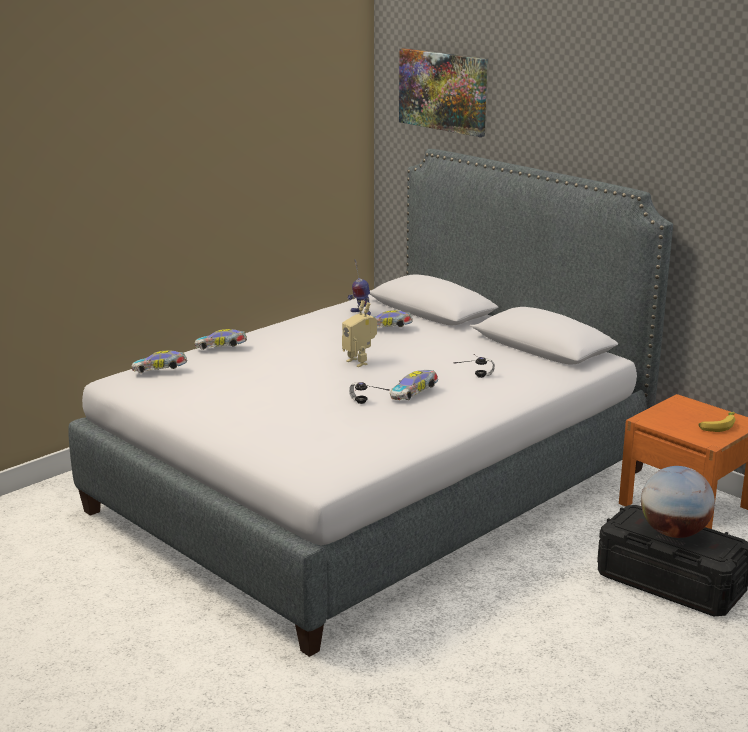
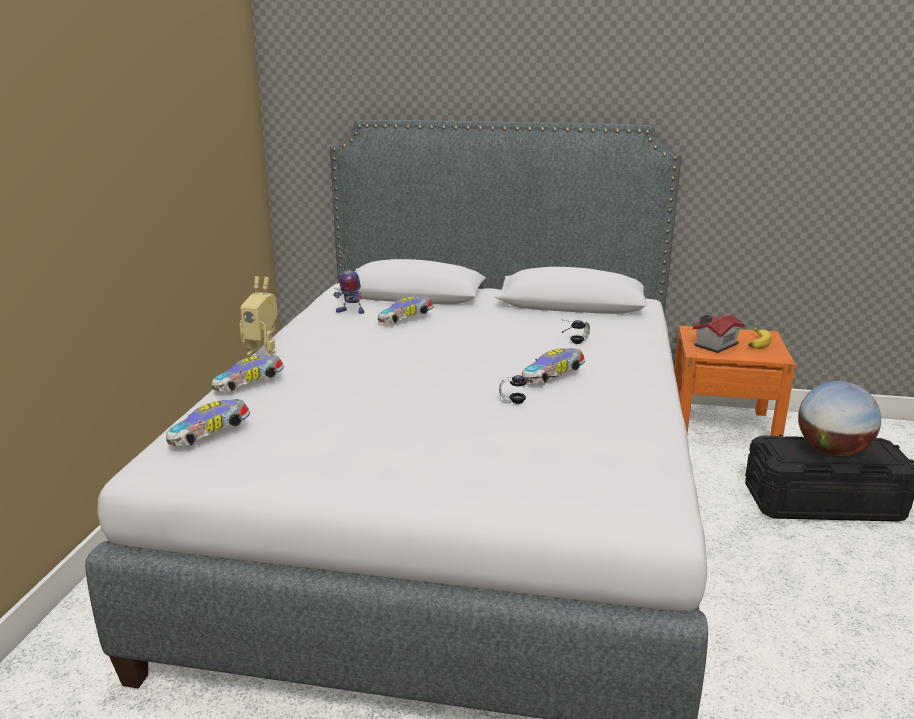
camera: 35 degrees left, 0 degrees up
toy robot [342,300,377,367] -> toy robot moved to [239,276,277,356]
toy car [390,370,438,400] -> toy car turned 45 degrees clockwise [522,348,585,384]
picture [399,48,488,137] -> none
none -> toy house [693,314,745,353]

